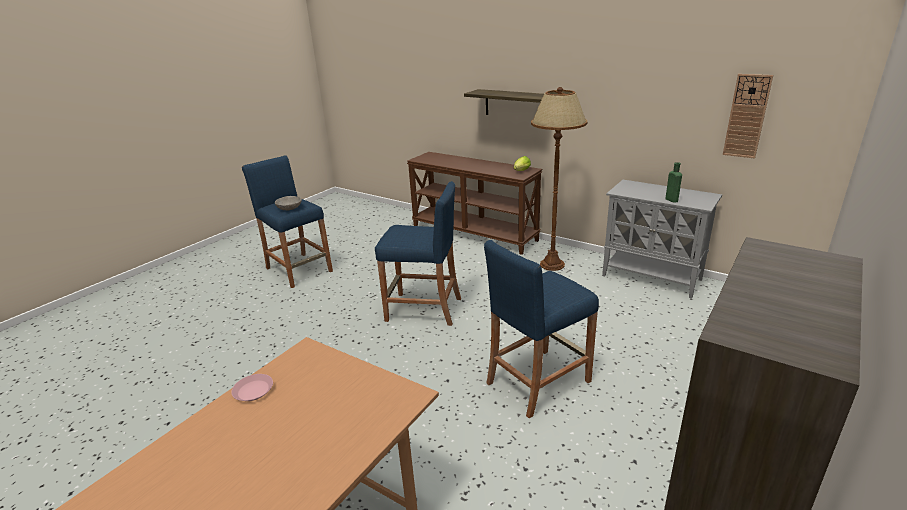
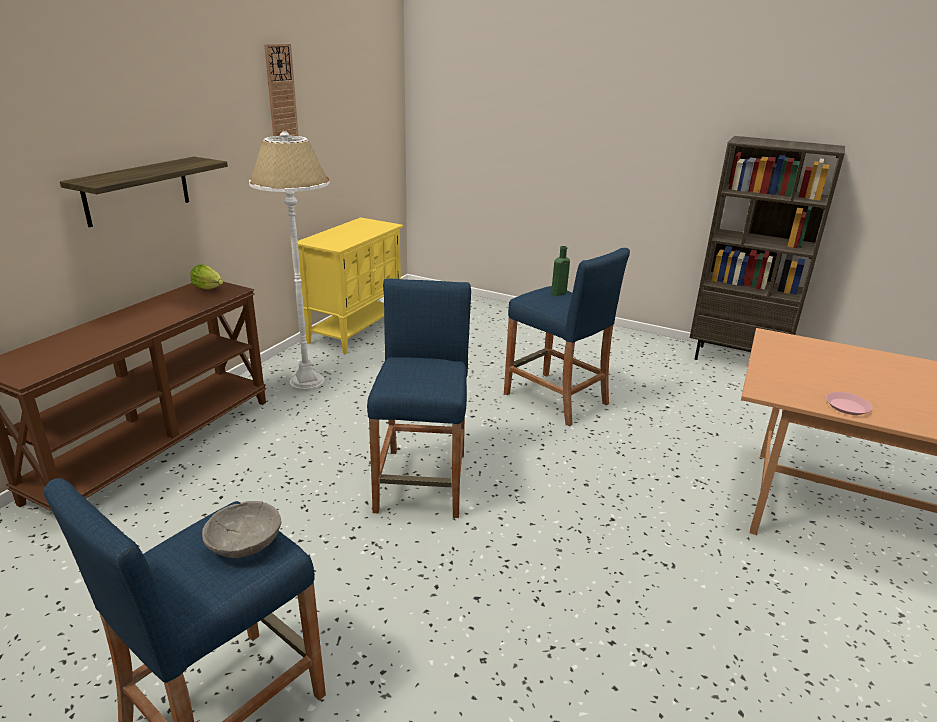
camera: 100 degrees left, 0 degrees up
brown floor lamp [531,87,587,271] -> white floor lamp [249,131,330,391]
grey cabinet [602,180,722,299] -> yellow cabinet [298,217,403,354]
green bottle [665,162,682,203] -> green bottle moved to [551,246,570,296]
wall clock [723,74,773,158] -> wall clock moved to [264,44,299,136]

